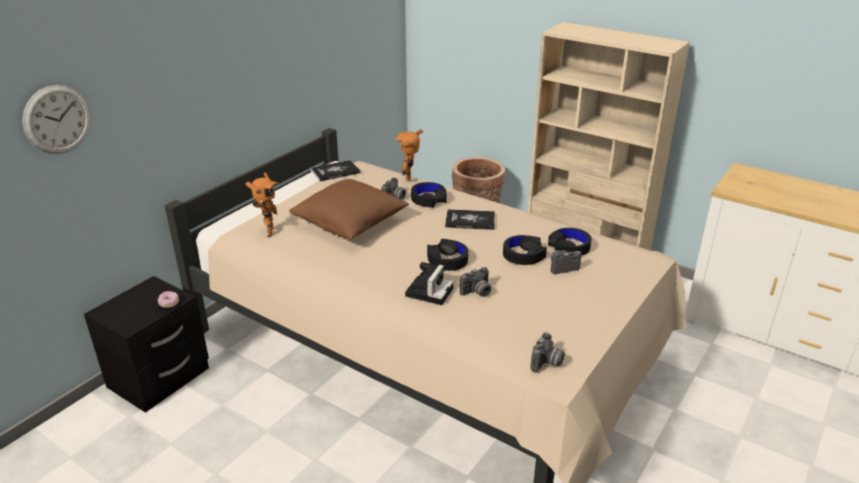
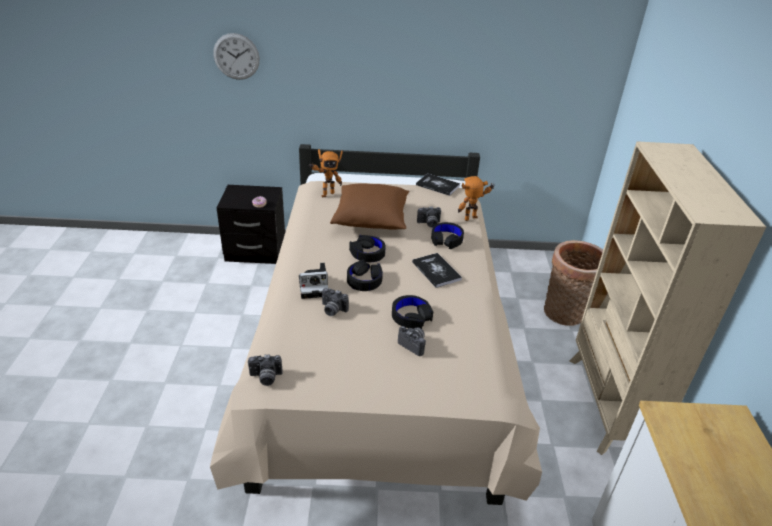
camera: 55 degrees right, 5 degrees up
black headphones [548,228,592,256] -> black headphones moved to [349,235,386,262]

